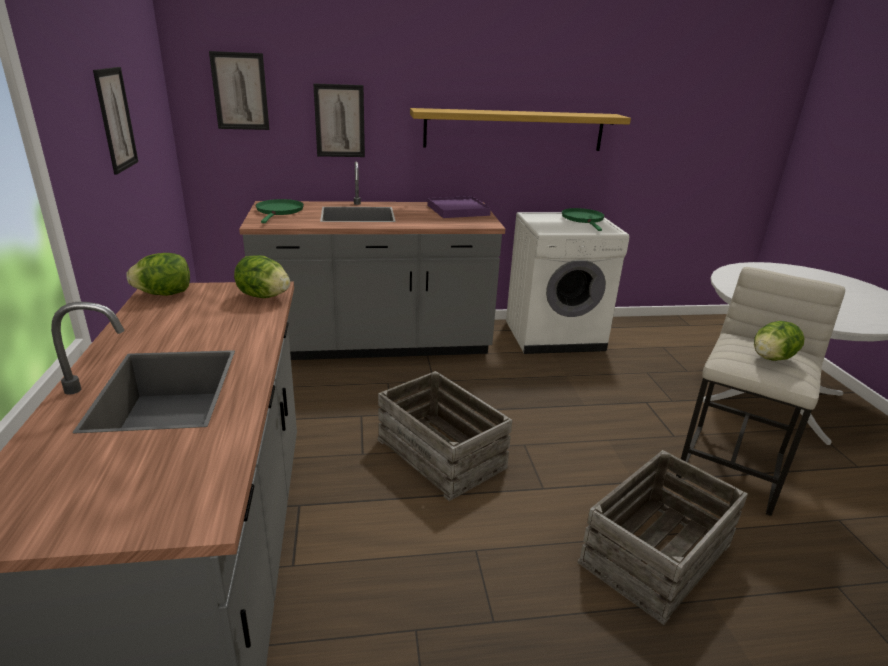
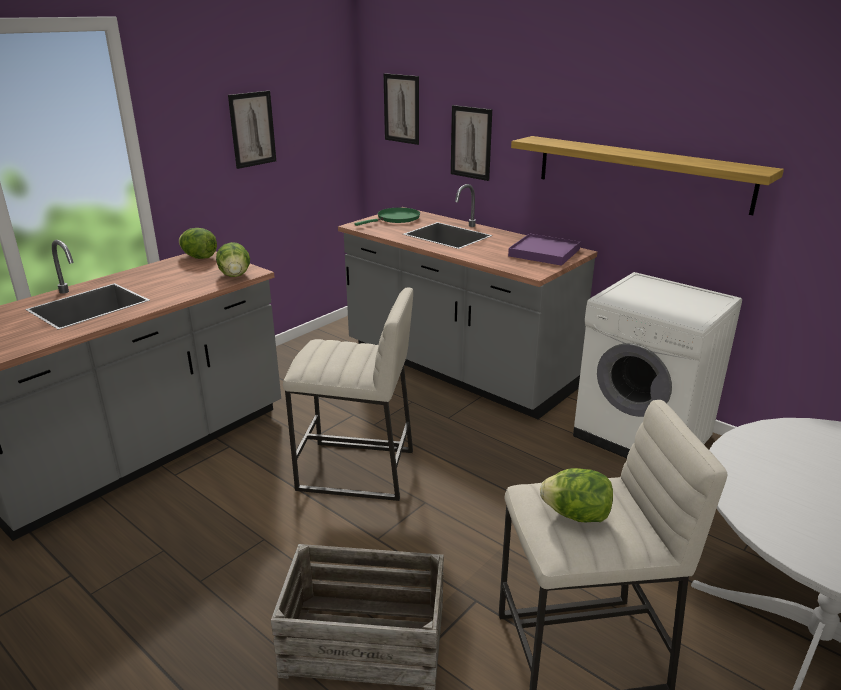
camera: 50 degrees right, 0 degrees up
crate [378,371,512,501] -> beige stool [283,288,413,501]
green frying pan [562,208,605,231] -> none

